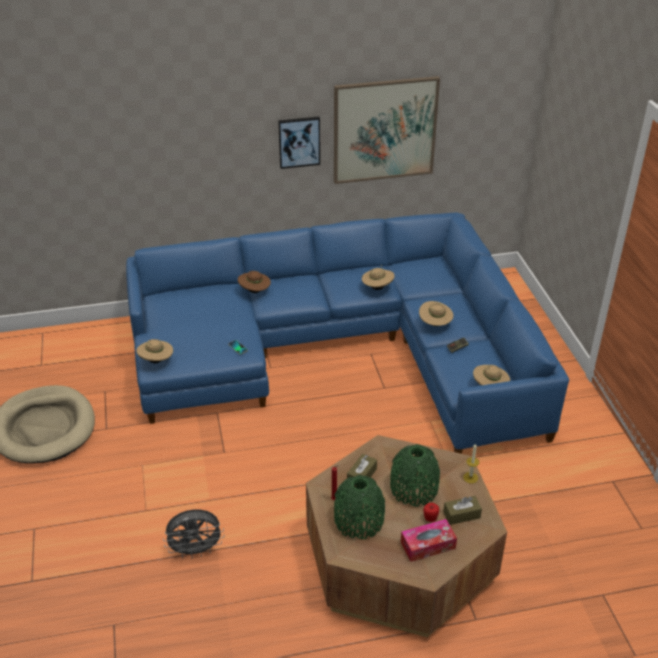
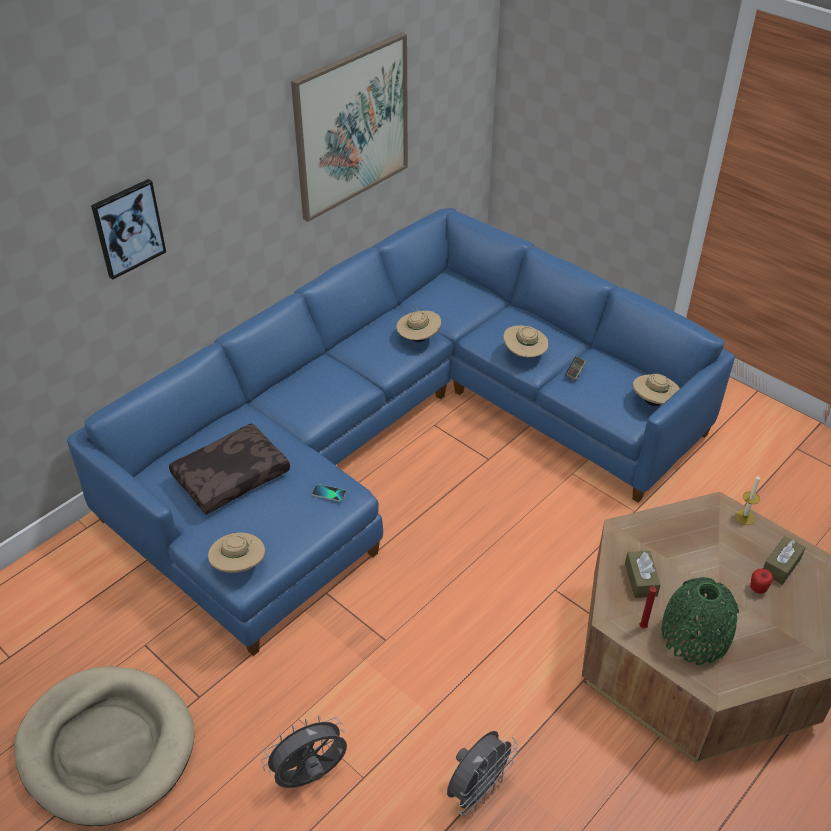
camera: 35 degrees left, 5 degrees up
brown hat [238,271,271,293] -> none
picture [278,117,320,169] -> picture moved to [91,179,166,280]
green vase [390,444,440,507] -> none
tissue box [401,519,457,562] -> none
none -> brown pillow [169,423,290,515]
none -> grey fan [261,715,347,788]

